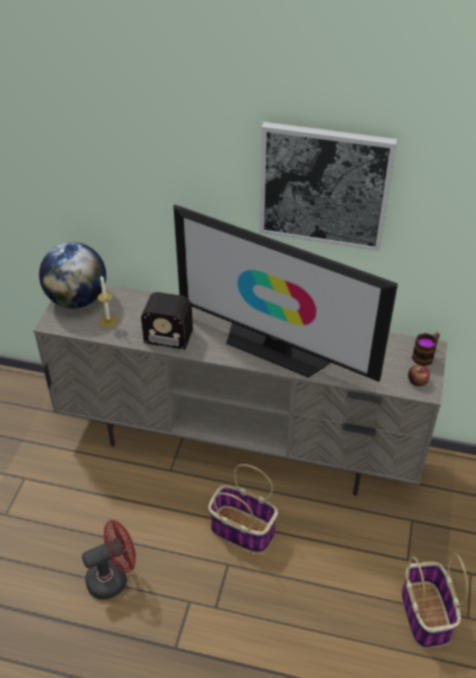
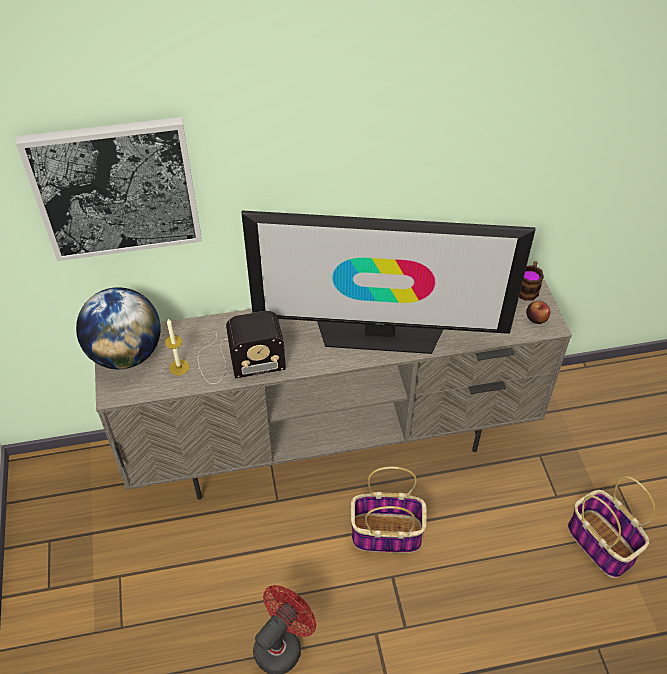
camera: 25 degrees left, 5 degrees up
picture [259,122,397,251] -> picture moved to [16,117,202,261]

